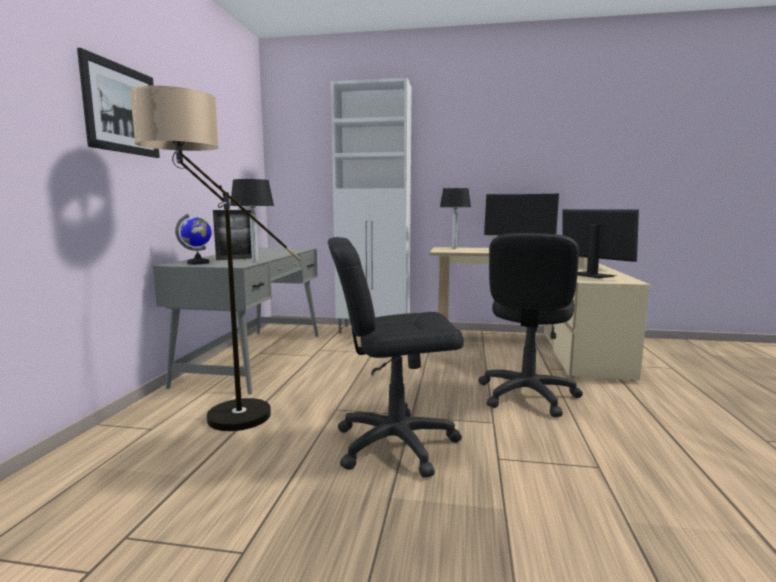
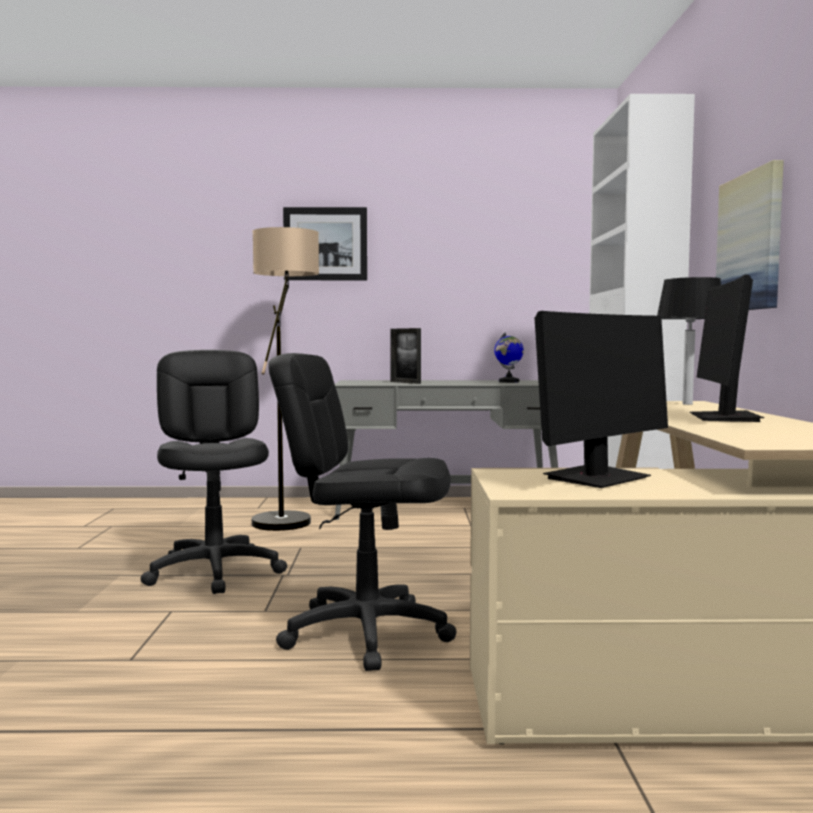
camera: 80 degrees right, 5 degrees down
globe [175,214,212,264] -> globe moved to [494,332,524,383]
table lamp [230,179,274,262] -> none
none -> picture [716,160,784,310]

